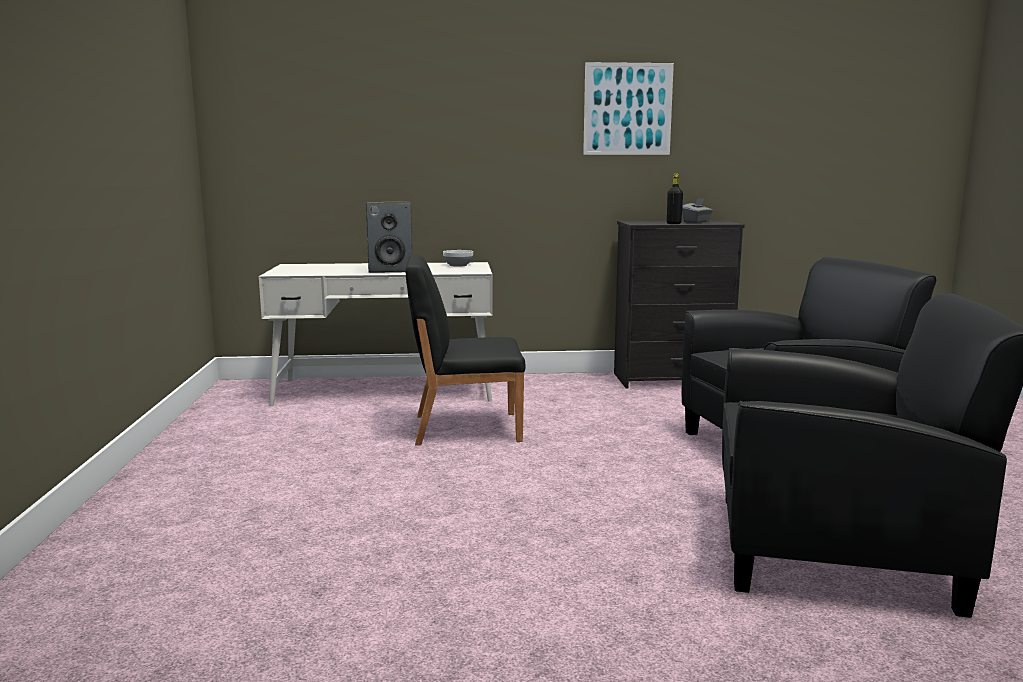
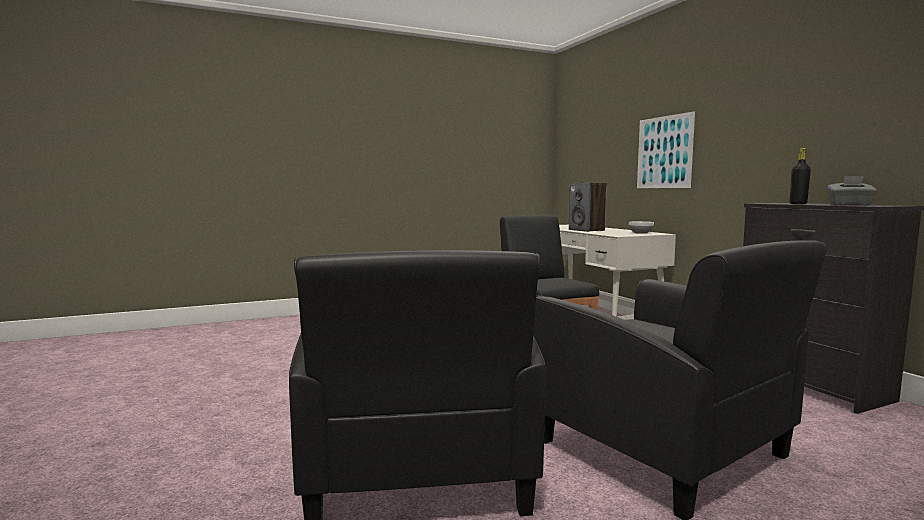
camera: 70 degrees right, 5 degrees down
picture [583,62,674,155] -> picture moved to [637,111,695,188]

